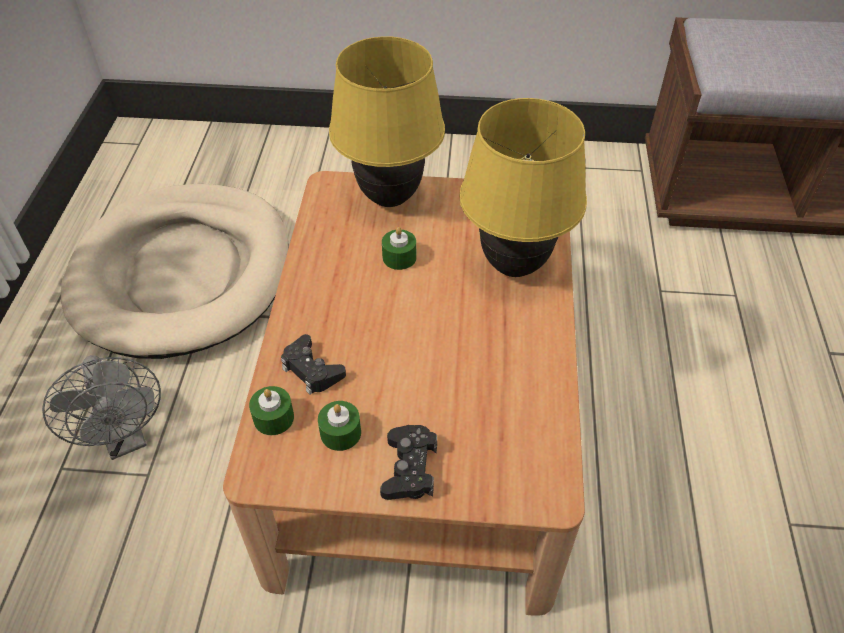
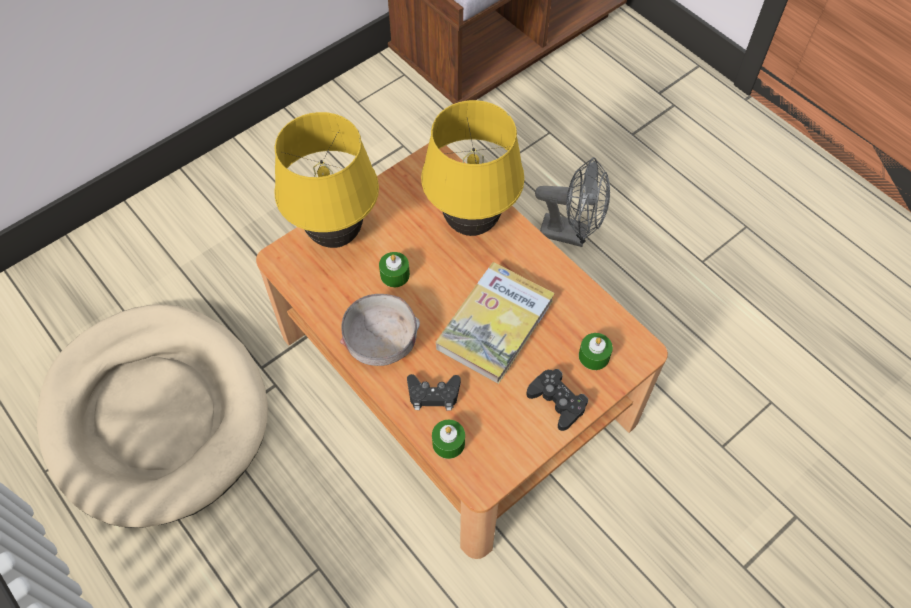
camera: 45 degrees left, 10 degrees up
grey fan [42,355,161,460] -> grey fan moved to [535,157,610,247]
green candle [318,401,361,451] -> green candle moved to [579,333,613,370]
none -> grey bowl [340,294,420,366]
none -> book [436,262,555,384]

